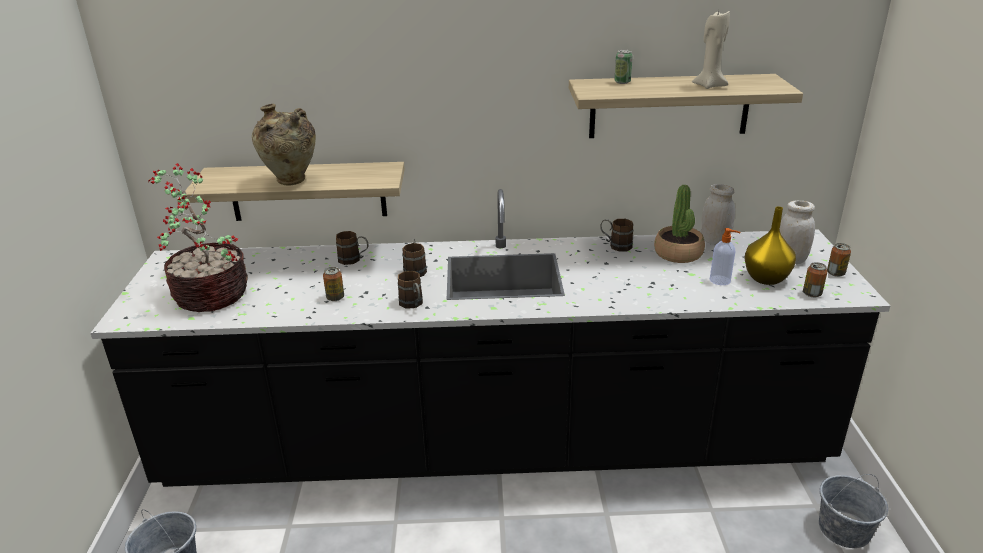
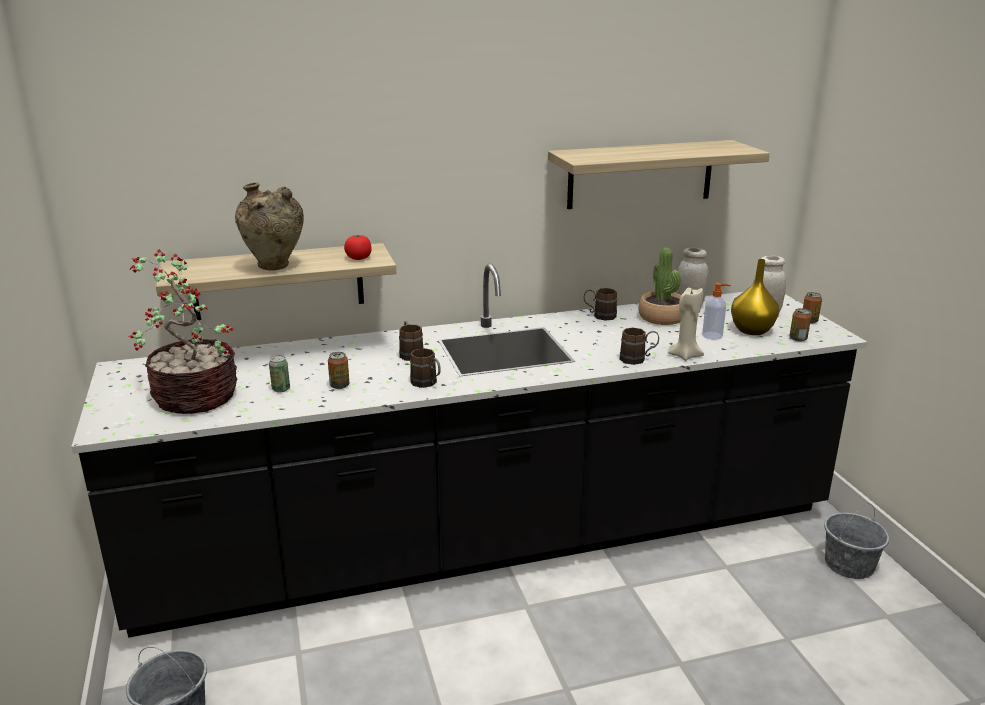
camera: 15 degrees left, 5 degrees down
brown mug [336,231,368,265] -> brown mug moved to [620,328,659,365]
can [614,50,633,84] -> can moved to [269,356,290,393]
beige candle [692,10,730,89] -> beige candle moved to [668,288,704,361]
none -> tomato [344,235,372,260]

